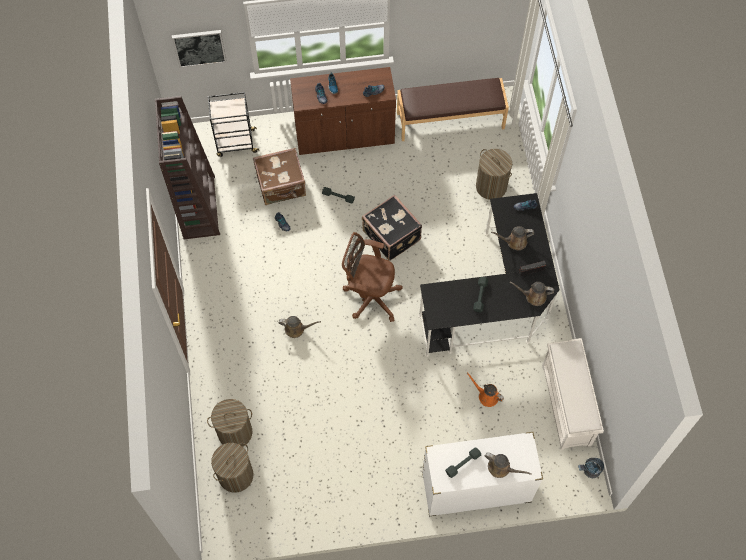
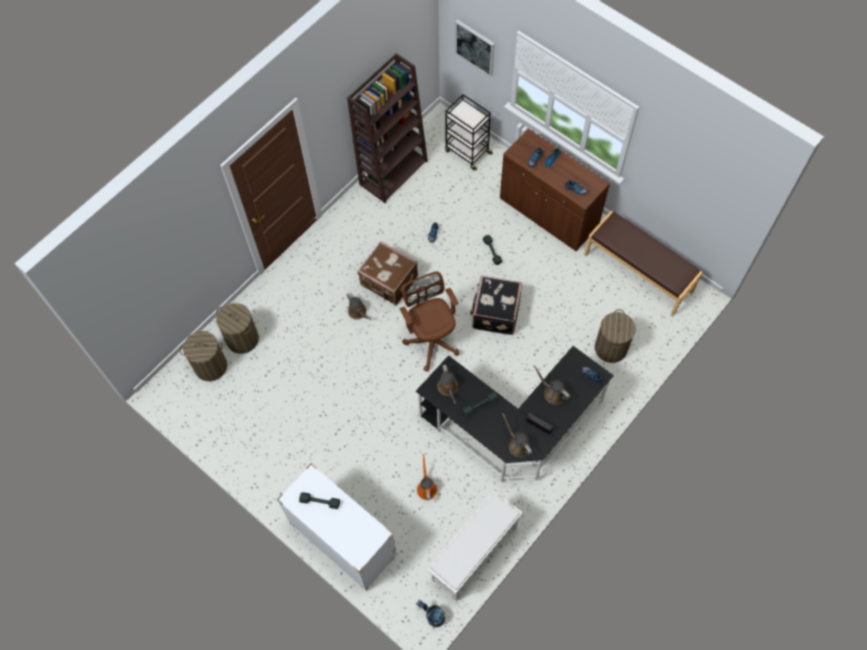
camera: 50 degrees right, 0 degrees up
brown suitcase [253,148,306,205] -> brown suitcase moved to [357,241,418,305]
brown watering can [485,452,532,478] -> brown watering can moved to [437,365,458,404]

